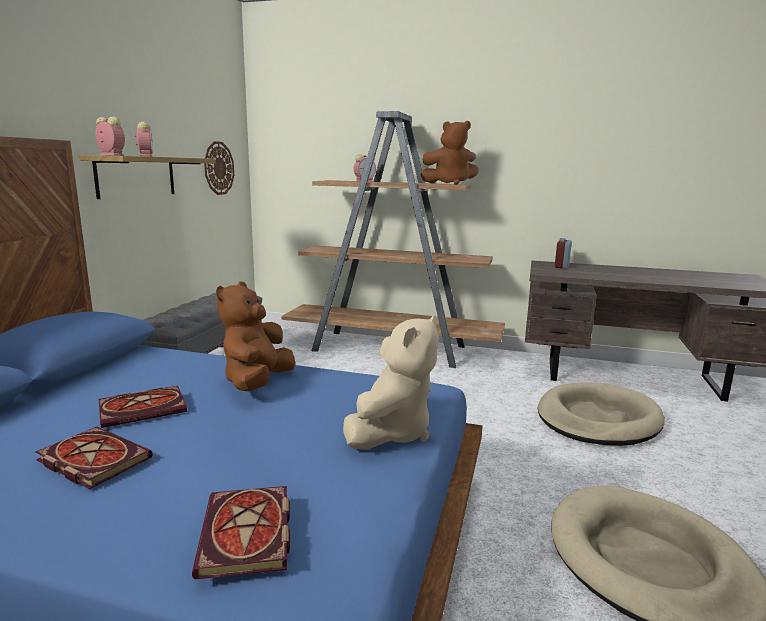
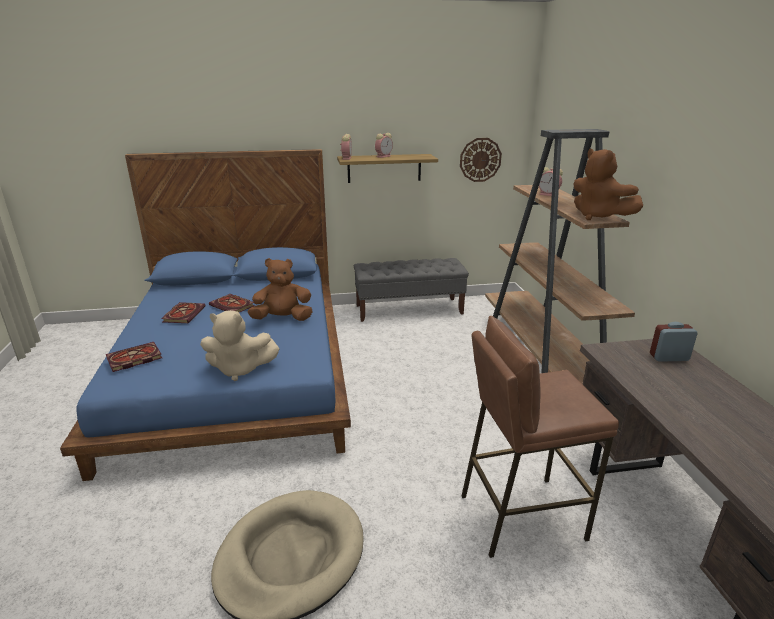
camera: 65 degrees right, 10 degrees up
beige dog bed [538,382,665,446] -> brown stool [461,316,619,558]

